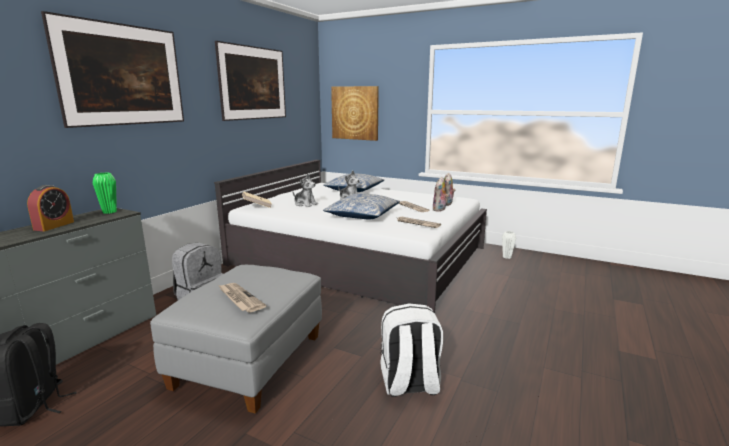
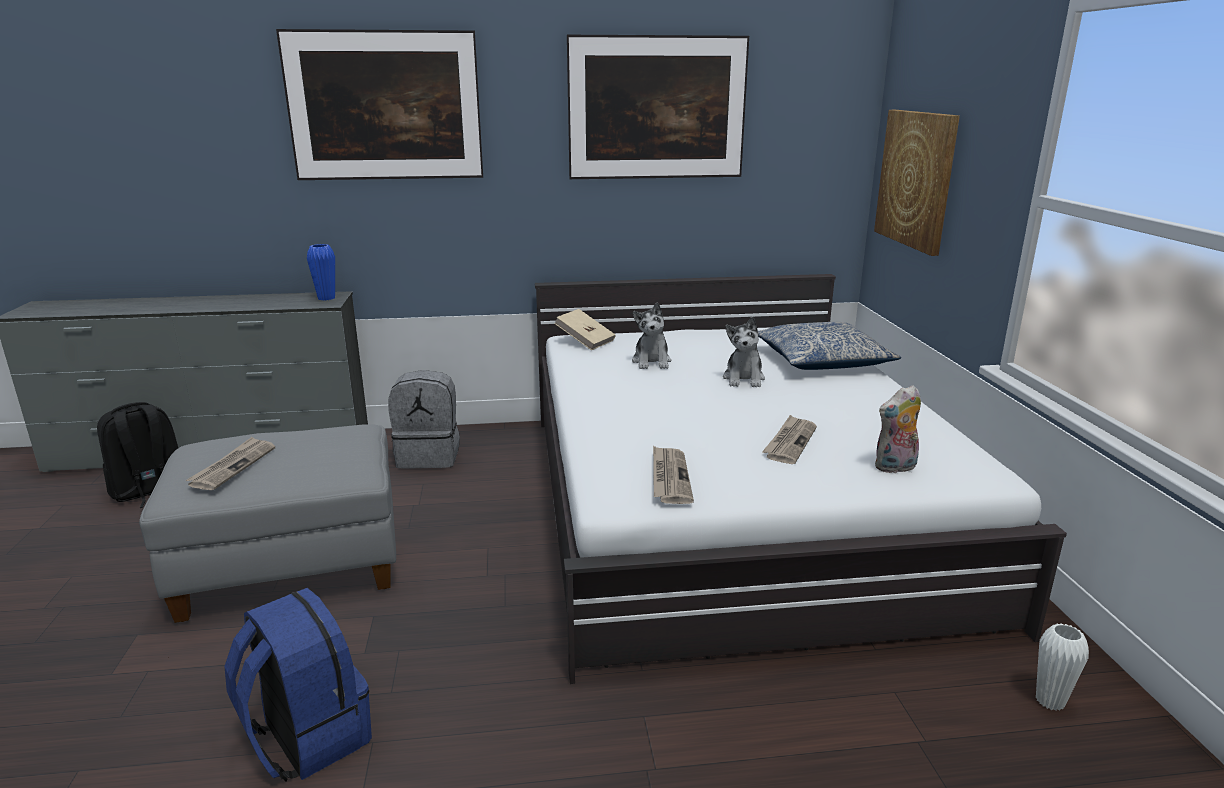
camera: 55 degrees right, 5 degrees up
alarm clock [27,185,74,231] -> none
green vase [93,173,117,214] -> blue vase [307,244,335,301]
pillow [323,193,400,219] -> none
white backpack [380,303,443,397] -> blue backpack [224,588,372,781]
plush toy [433,177,448,212] -> none

